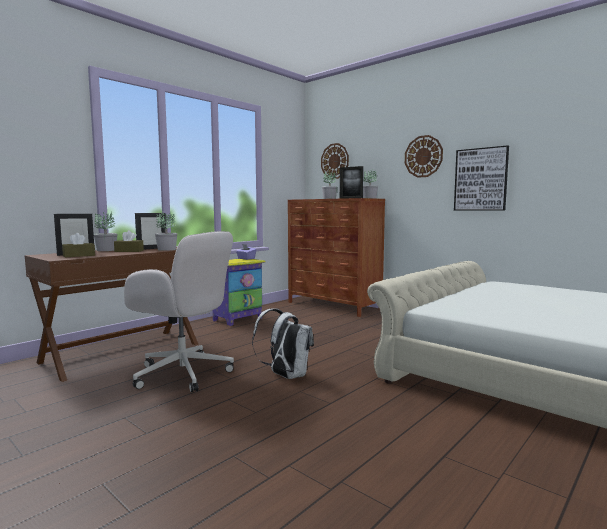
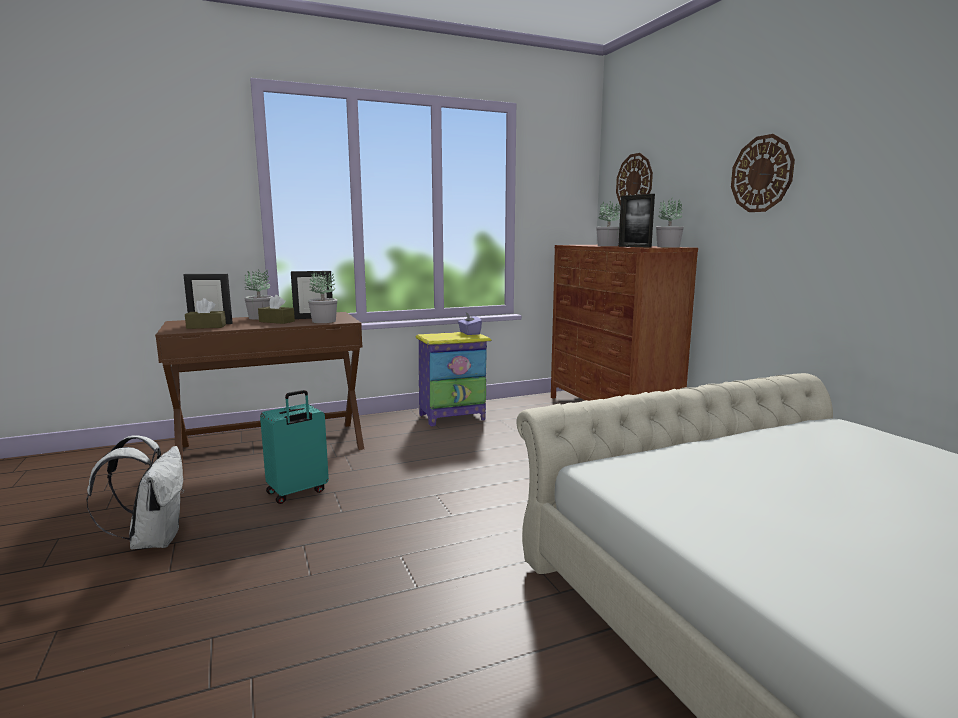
camera: 25 degrees right, 5 degrees up
white office chair [124,231,234,392] -> turquoise suitcase [260,390,329,504]
white backpack [252,308,314,379] -> white backpack moved to [86,435,184,549]
picture [454,145,509,210] -> none

